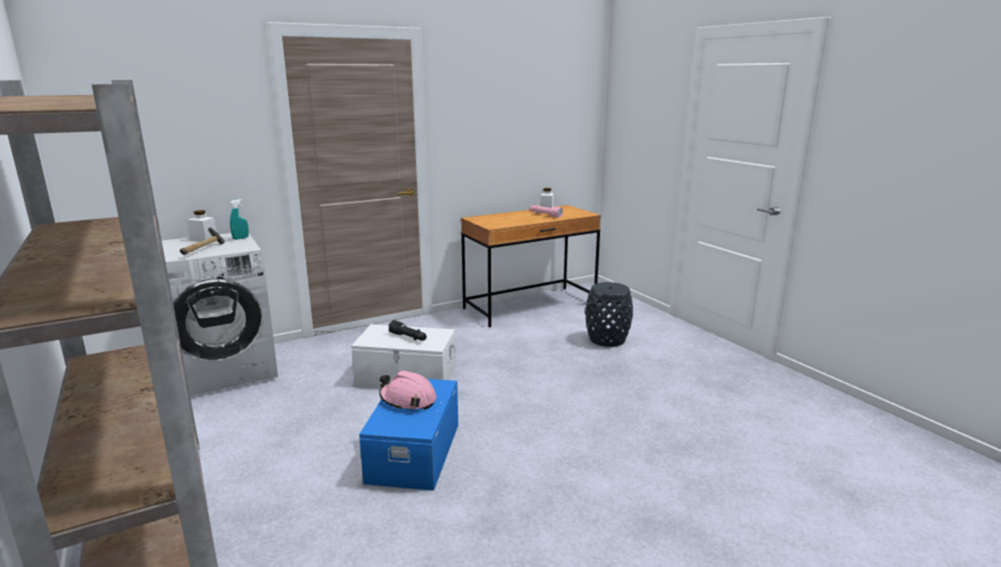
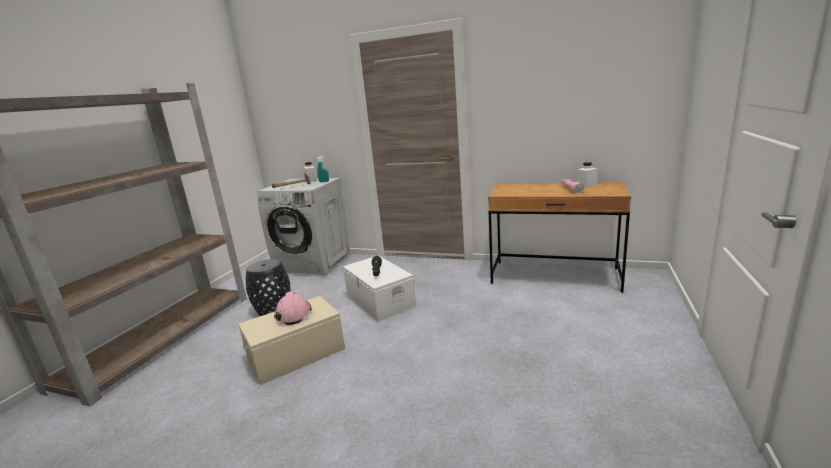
camera: 50 degrees right, 0 degrees up
blue storage box [359,379,458,491] -> beige storage box [238,296,345,385]
black stool [585,282,633,347] -> black stool moved to [246,259,291,316]

